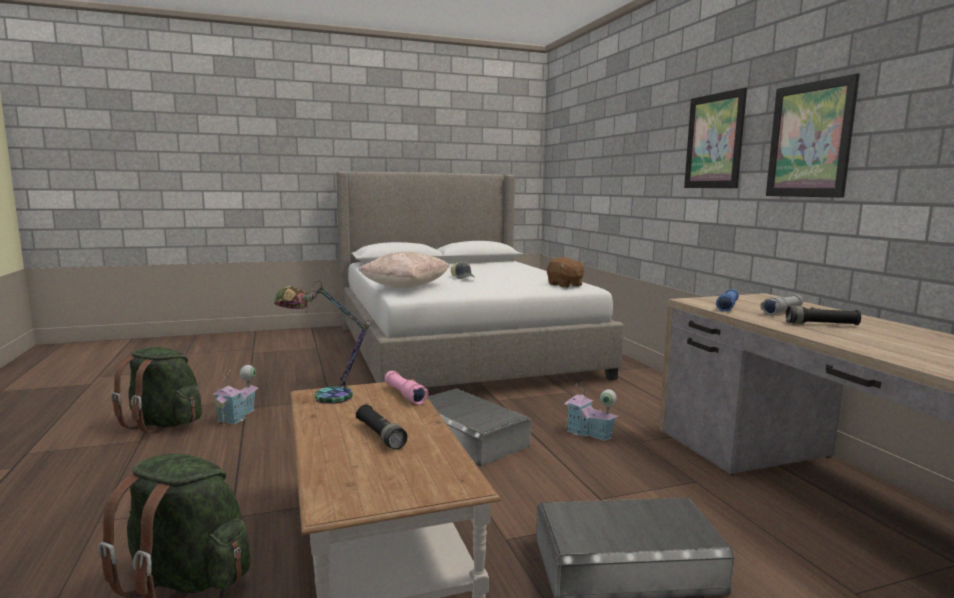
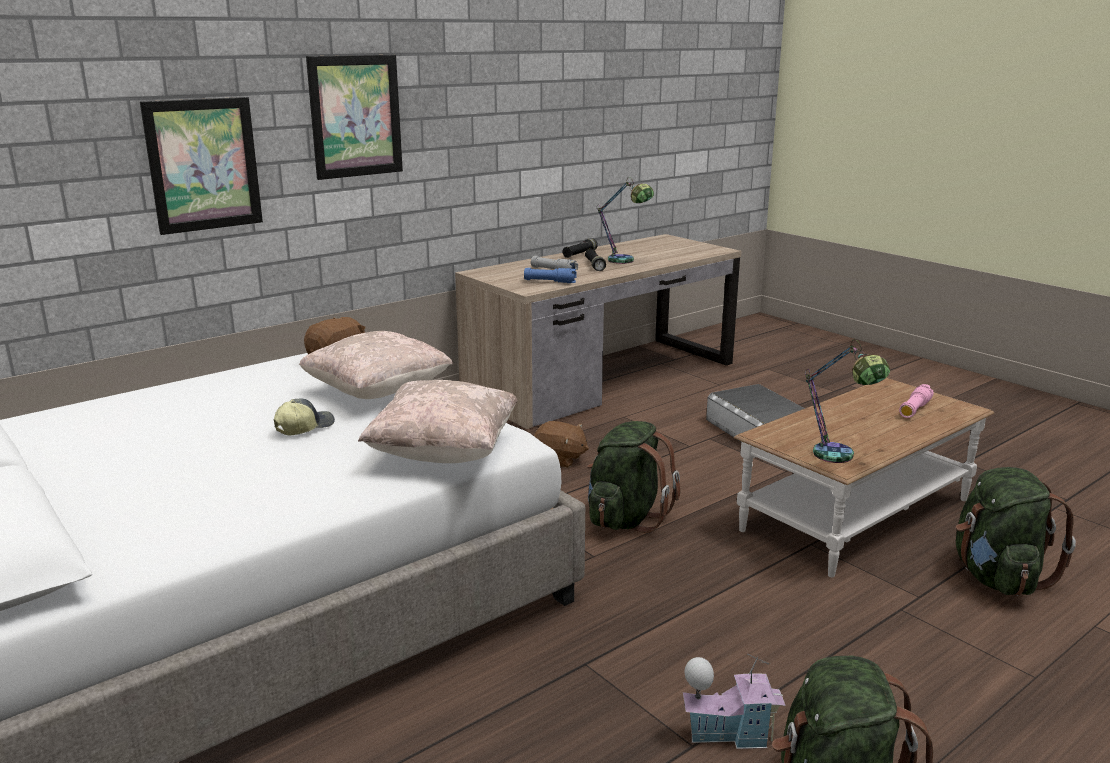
camera: 110 degrees left, 10 degrees up
black flashlight [356,405,407,450] -> black flashlight moved to [562,239,598,258]
pink flashlight [384,371,429,405] -> pink flashlight moved to [899,384,934,418]
grey storage box [428,389,531,466] -> green backpack [587,421,681,533]
toy house [564,381,618,441] -> brown plush toy [534,421,589,468]
picture [766,73,860,198] -> picture moved to [140,97,263,235]
none -> beige pillow [299,331,453,399]
none -> table lamp [596,177,654,264]

